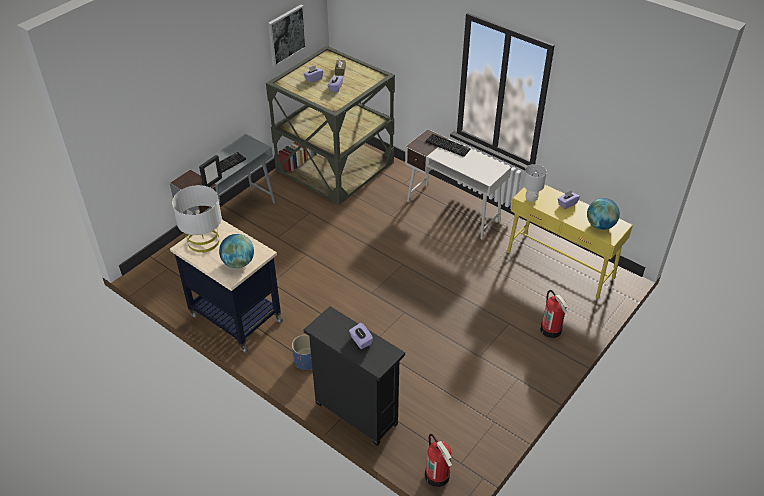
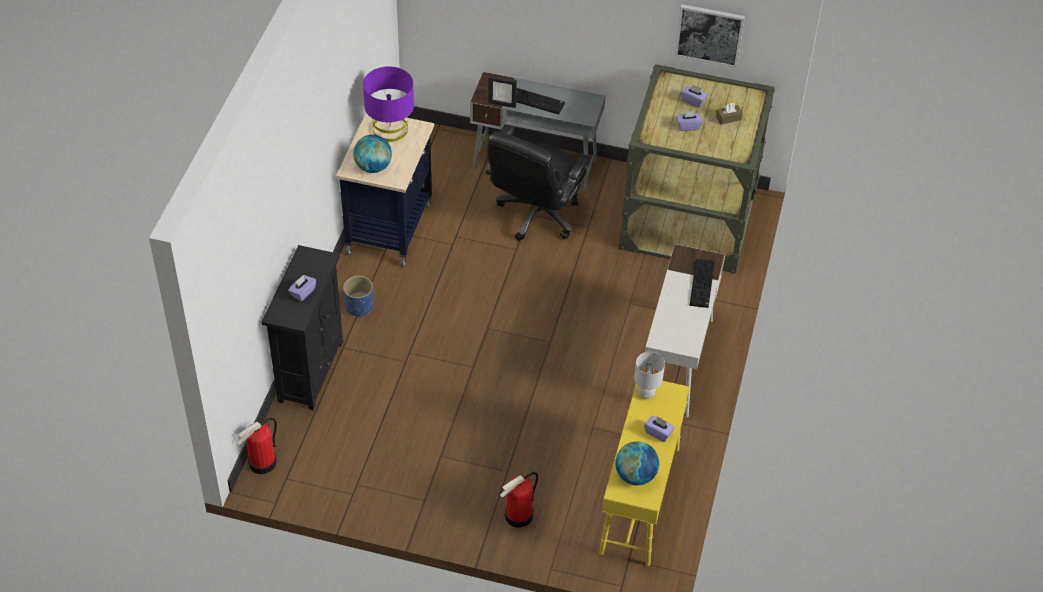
camera: 65 degrees right, 5 degrees up
grey table lamp [172,185,222,253] -> purple table lamp [363,66,414,142]
none -> black office chair [486,125,590,241]

